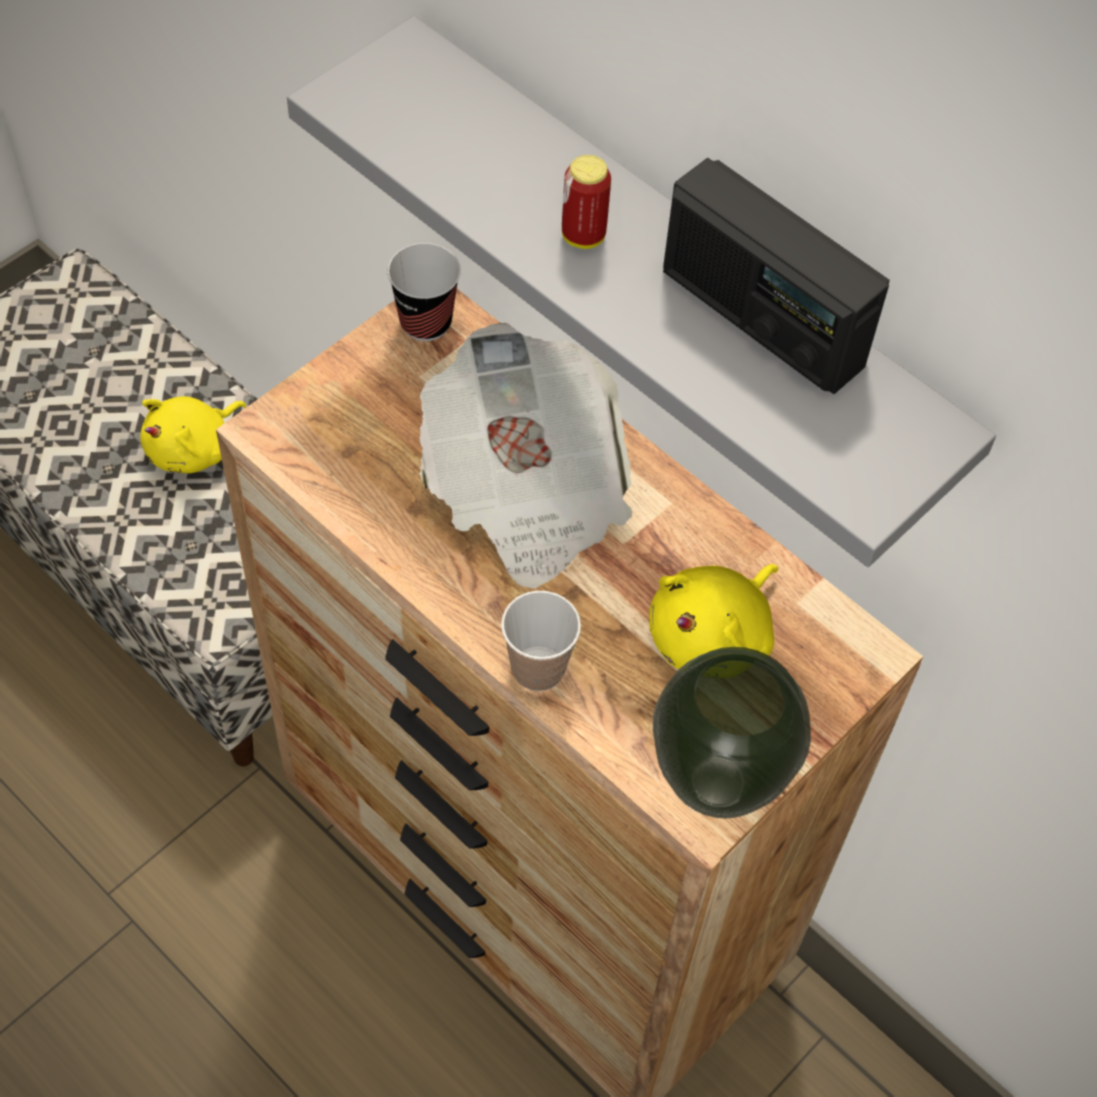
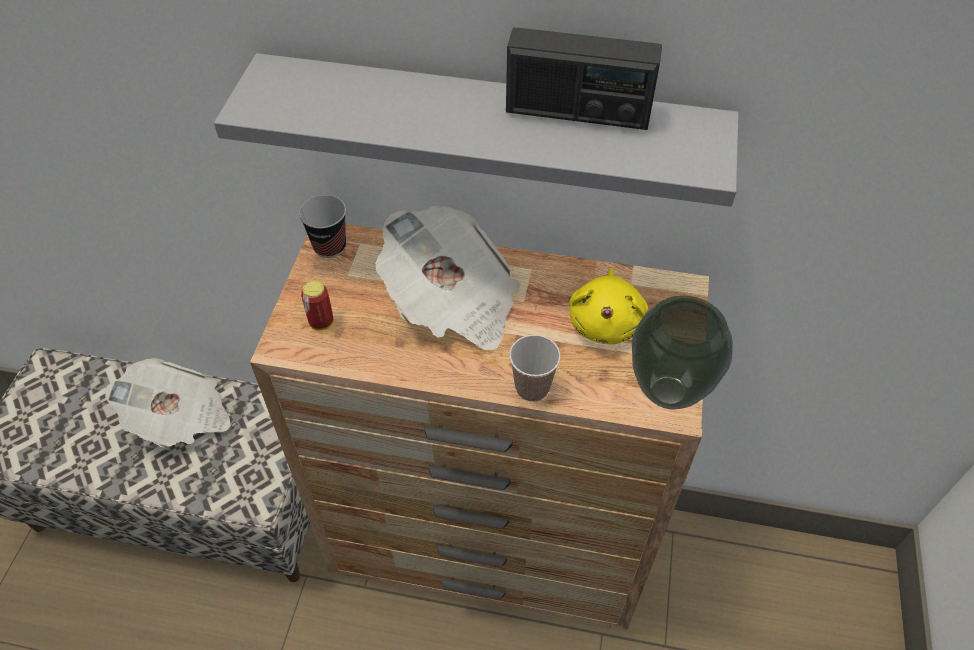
camera: 30 degrees left, 5 degrees down
yellow plush toy [140,396,246,473] -> newspaper [105,358,231,448]
can [562,155,611,249] -> can moved to [301,281,334,330]

